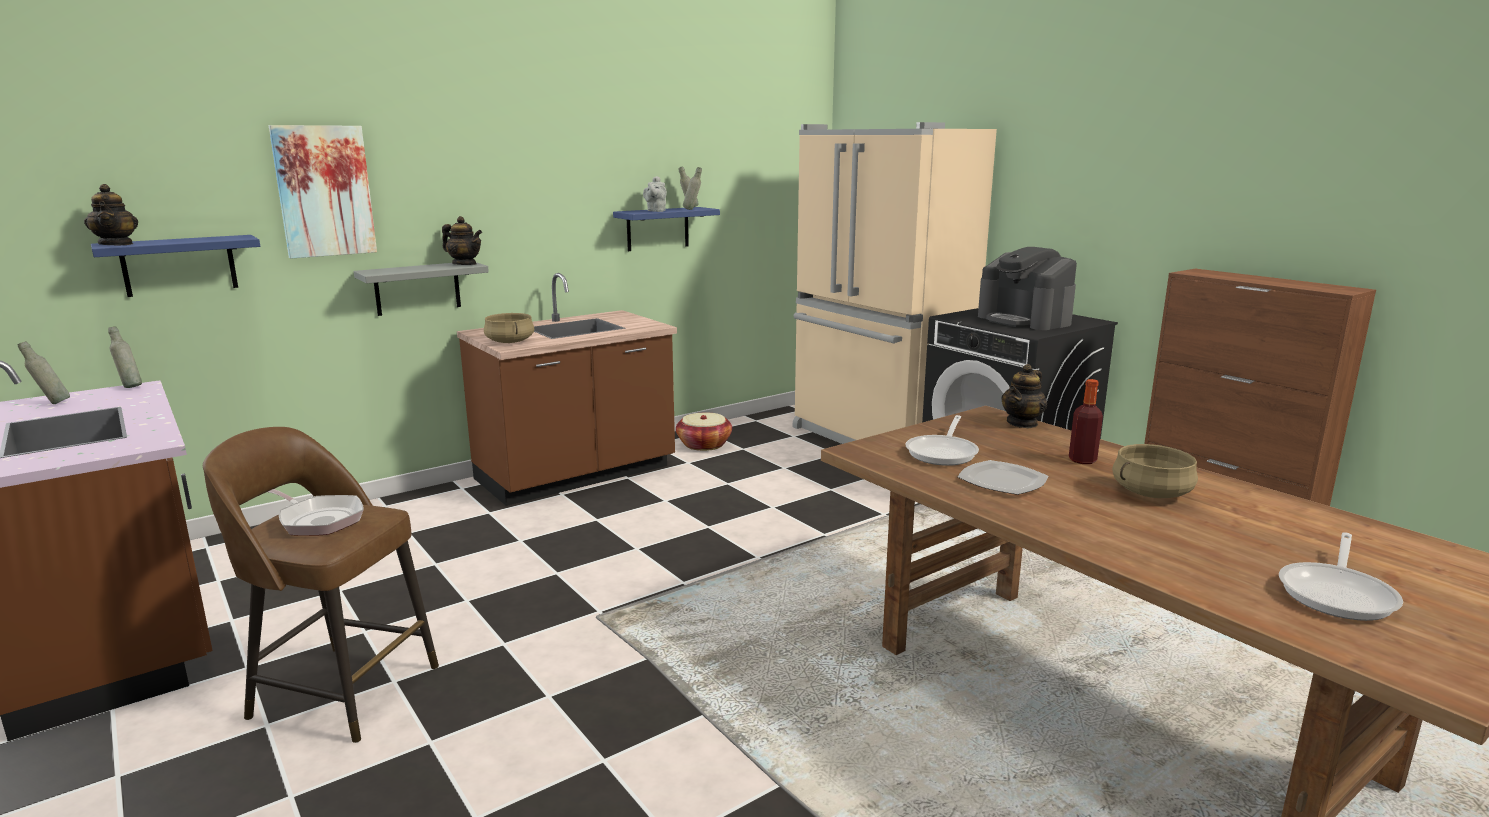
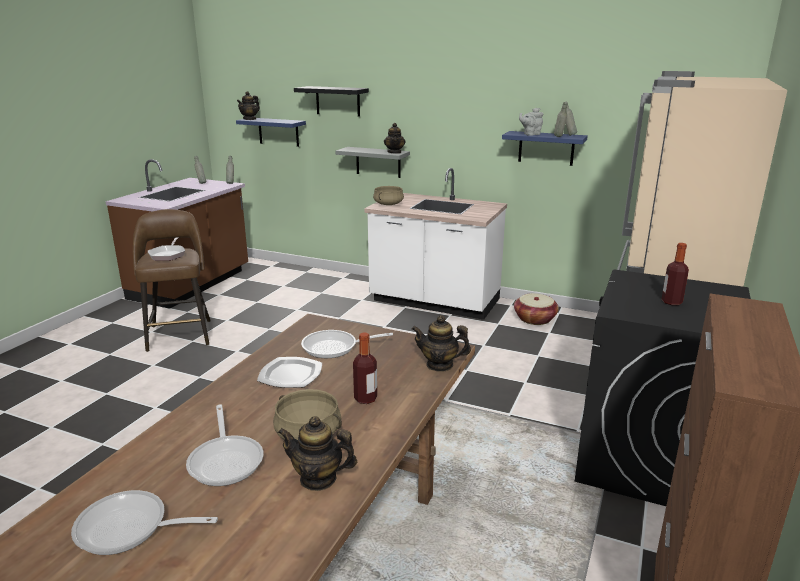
camera: 60 degrees right, 5 degrees up
picture [269,125,377,259] -> black shelf [294,86,369,117]
brown counter [457,273,677,506] -> white counter [364,168,507,320]
coffee machine [978,247,1077,330] -> bottle [662,243,689,305]
none -> frying pan [186,405,264,486]
none -> teapot [278,416,357,491]

